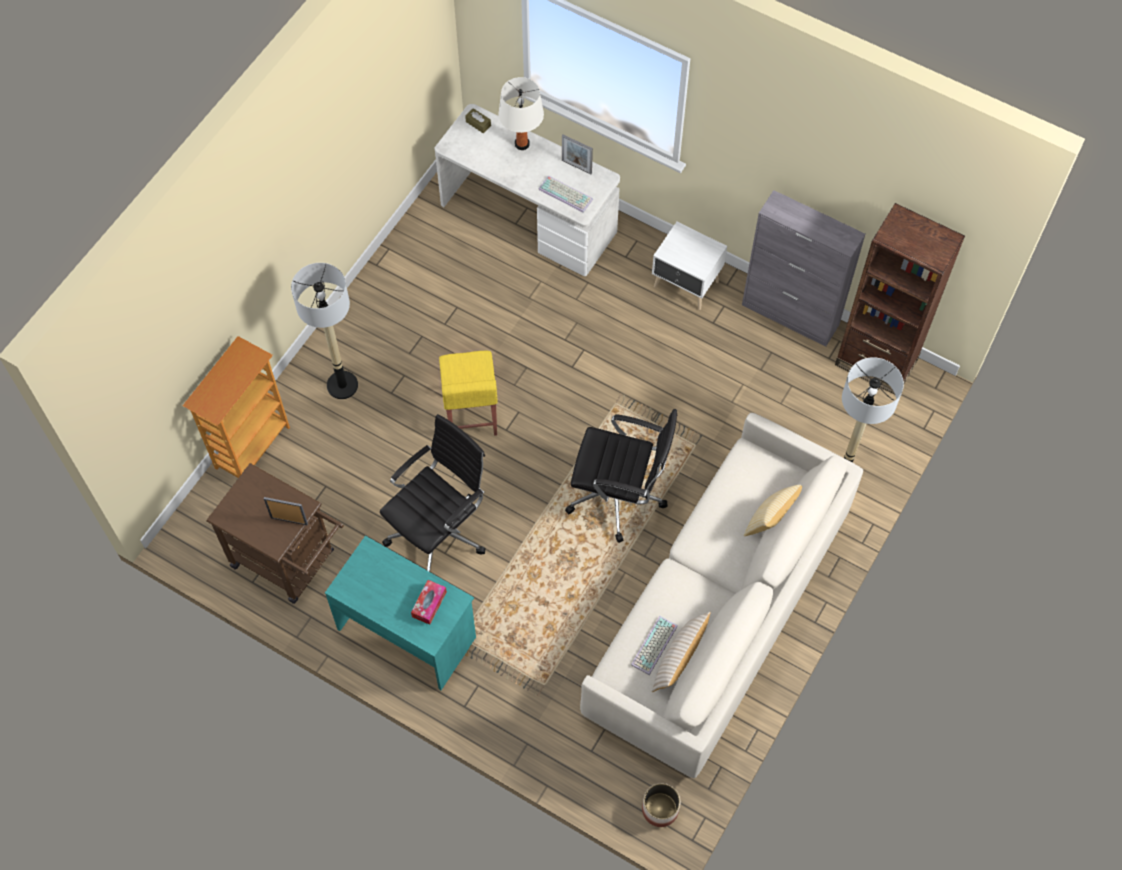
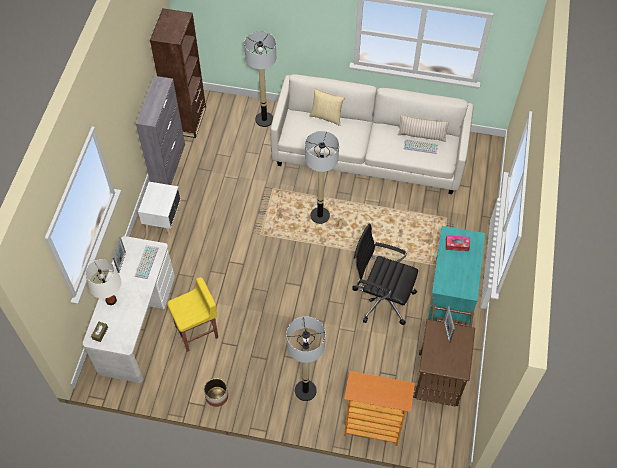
camera: 110 degrees left, 5 degrees down
yellow stool [439,351,498,436] -> yellow stool moved to [167,277,218,352]
black office chair [565,409,677,543] -> floor lamp [305,131,339,224]
planter [642,783,680,827] -> planter moved to [204,378,228,407]

